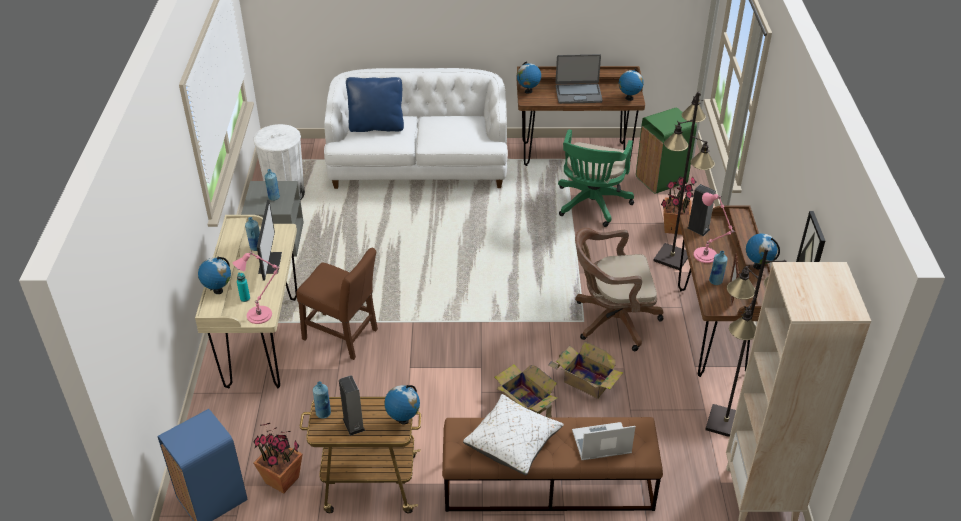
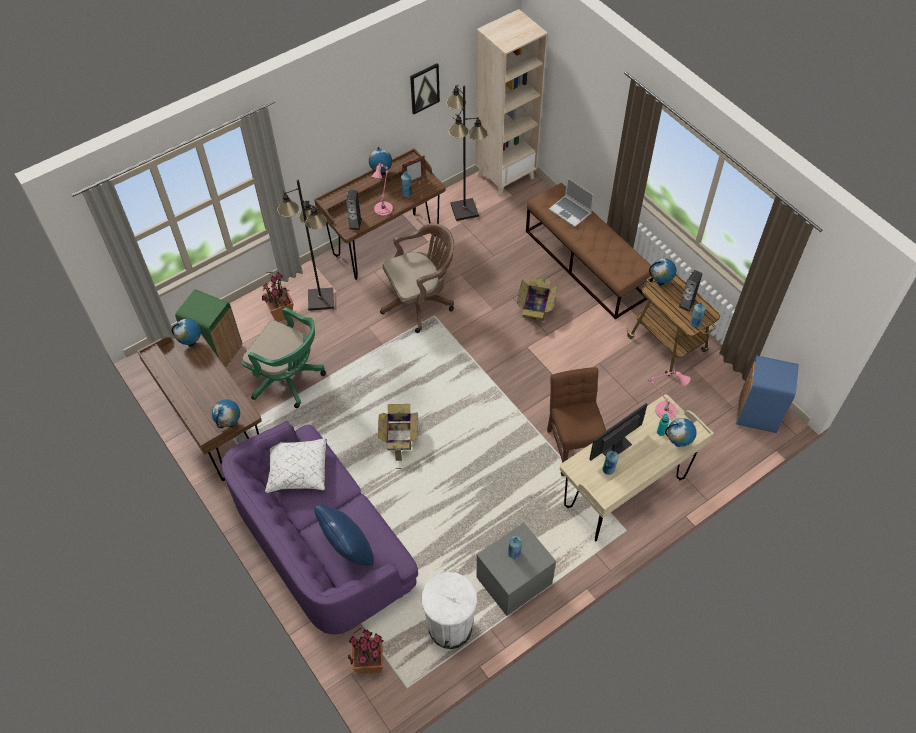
camera: 125 degrees left, 15 degrees up
potted plant [253,423,303,493] -> potted plant moved to [348,628,384,674]
white sofa [324,68,508,189] -> purple sofa [221,421,418,635]
white pillow [463,394,564,475] -> white pillow moved to [265,438,327,493]
cardboard box [548,341,623,399] -> cardboard box moved to [378,404,418,469]
laptop [555,54,603,104] -> none
green office chair [558,129,634,227] -> green office chair turned 45 degrees clockwise [242,307,326,408]
brown office chair [575,228,664,351] -> brown office chair turned 75 degrees counterclockwise [380,223,454,333]

